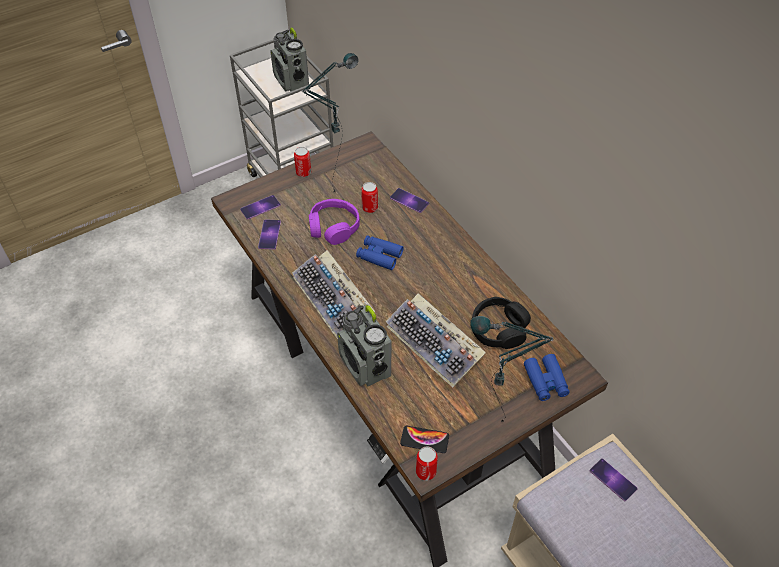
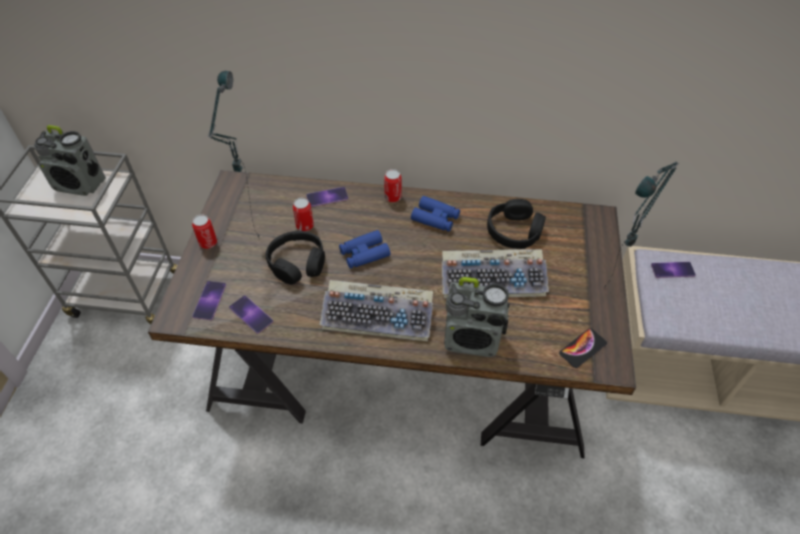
camera: 50 degrees left, 0 degrees up
purple headphones [309,199,360,245] -> black headphones [265,231,325,285]
can [416,446,438,481] -> can moved to [384,169,402,202]
blue binoculars [524,354,570,401] -> blue binoculars moved to [411,196,460,232]

